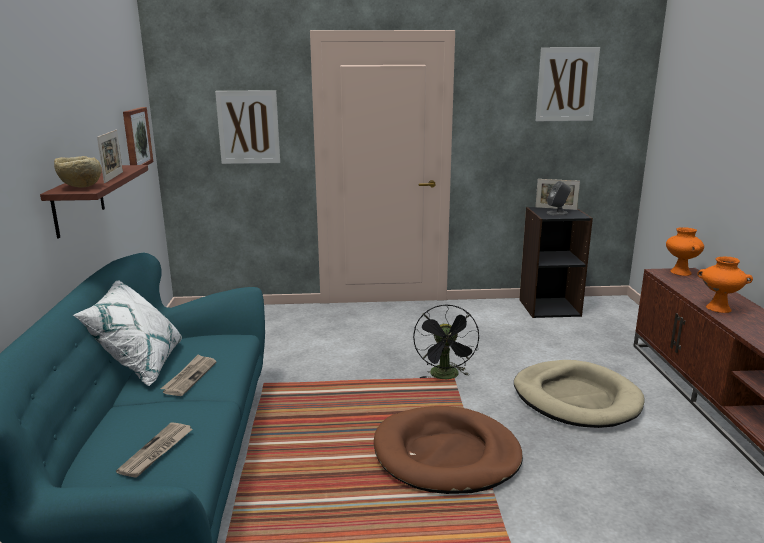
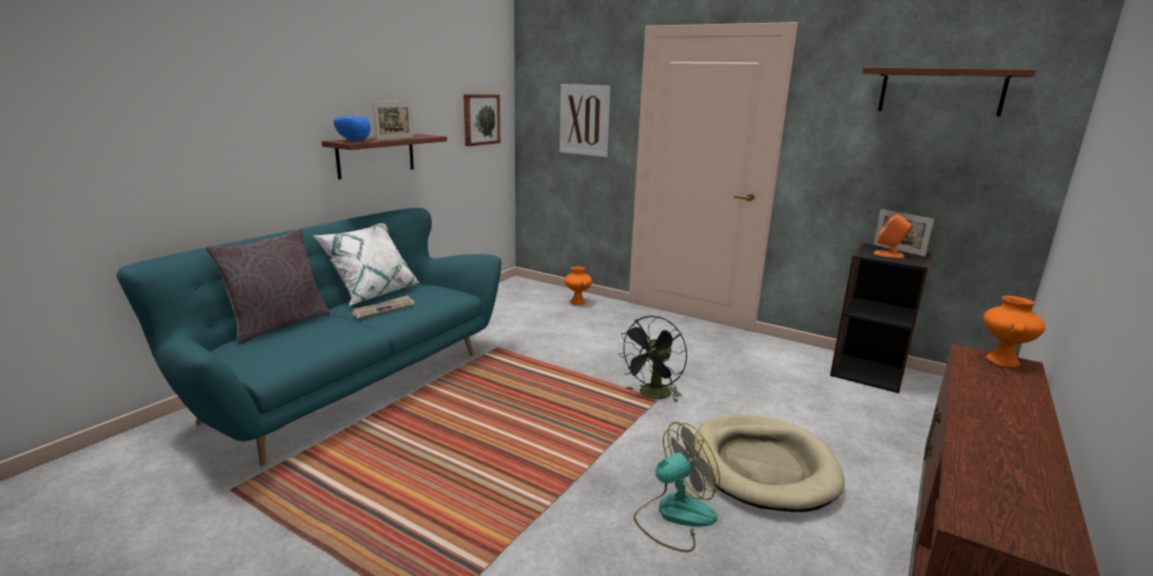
camera: 35 degrees right, 0 degrees up
beige bowl [54,156,102,188] -> blue bowl [334,116,370,141]
newspaper [116,422,193,478] -> none
brown dog bed [374,406,523,494] -> none
picture [536,47,600,121] -> shelf [862,67,1036,116]
grey speaker [547,181,571,215] -> orange speaker [874,214,912,258]
orange vase [698,257,753,313] -> orange vase moved to [565,267,592,305]
none -> grey pillow [205,228,330,344]
none -> fan [634,422,720,552]

